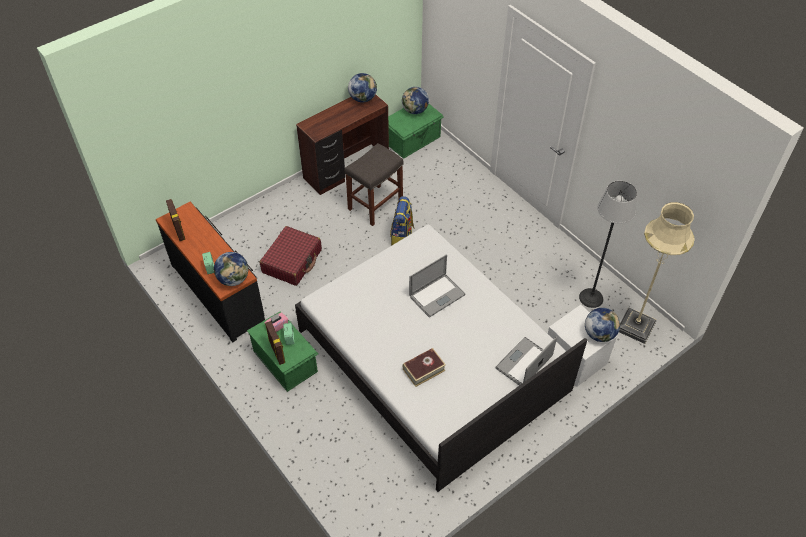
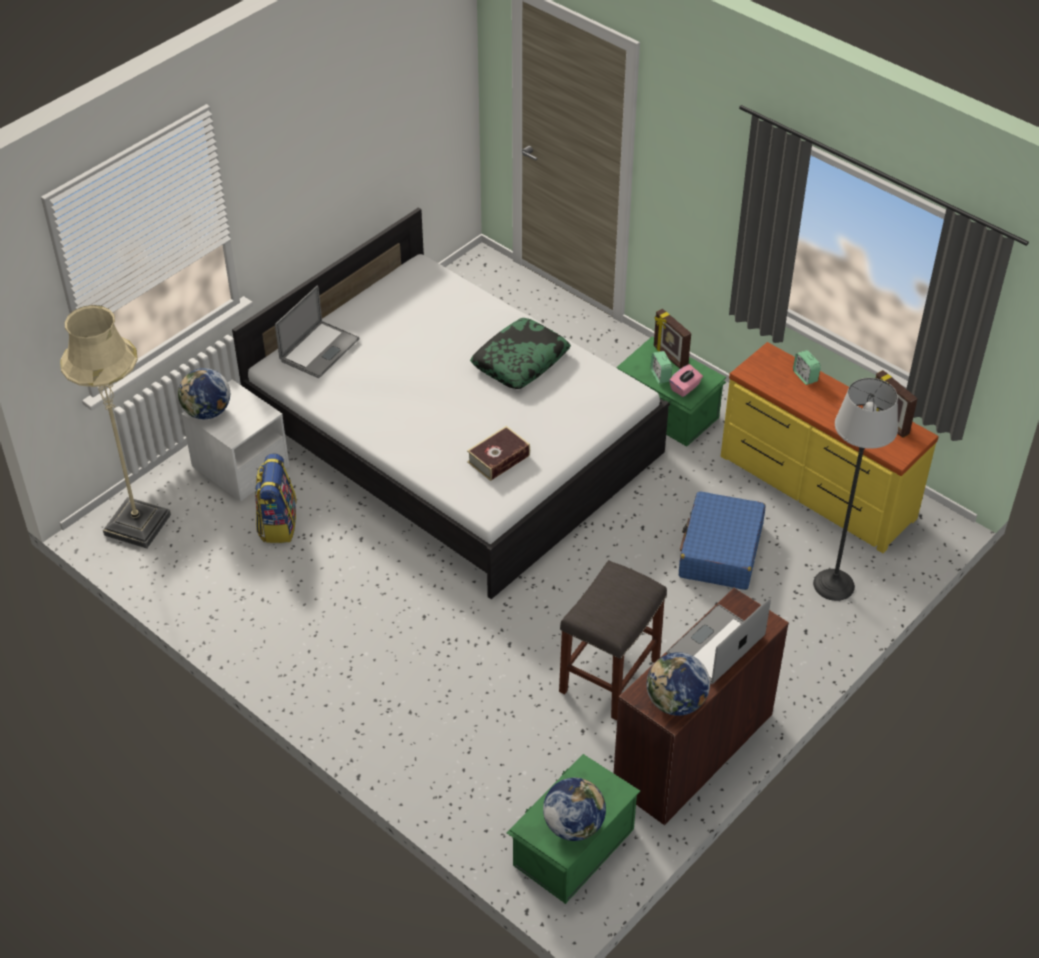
camera: 170 degrees right, 5 degrees down
black dresser [156,202,265,342] -> yellow dresser [721,342,939,553]
globe [214,252,248,286] -> none
red suitcase [260,226,322,286] -> blue suitcase [679,491,766,590]
backpack [390,196,414,245] -> backpack moved to [255,454,297,543]
book [403,348,446,387] -> book moved to [467,426,530,481]
laptop [409,254,466,317] -> laptop moved to [667,598,771,684]
floor lamp [579,181,637,308] -> floor lamp moved to [813,378,898,601]
none -> pillow [470,318,571,389]

